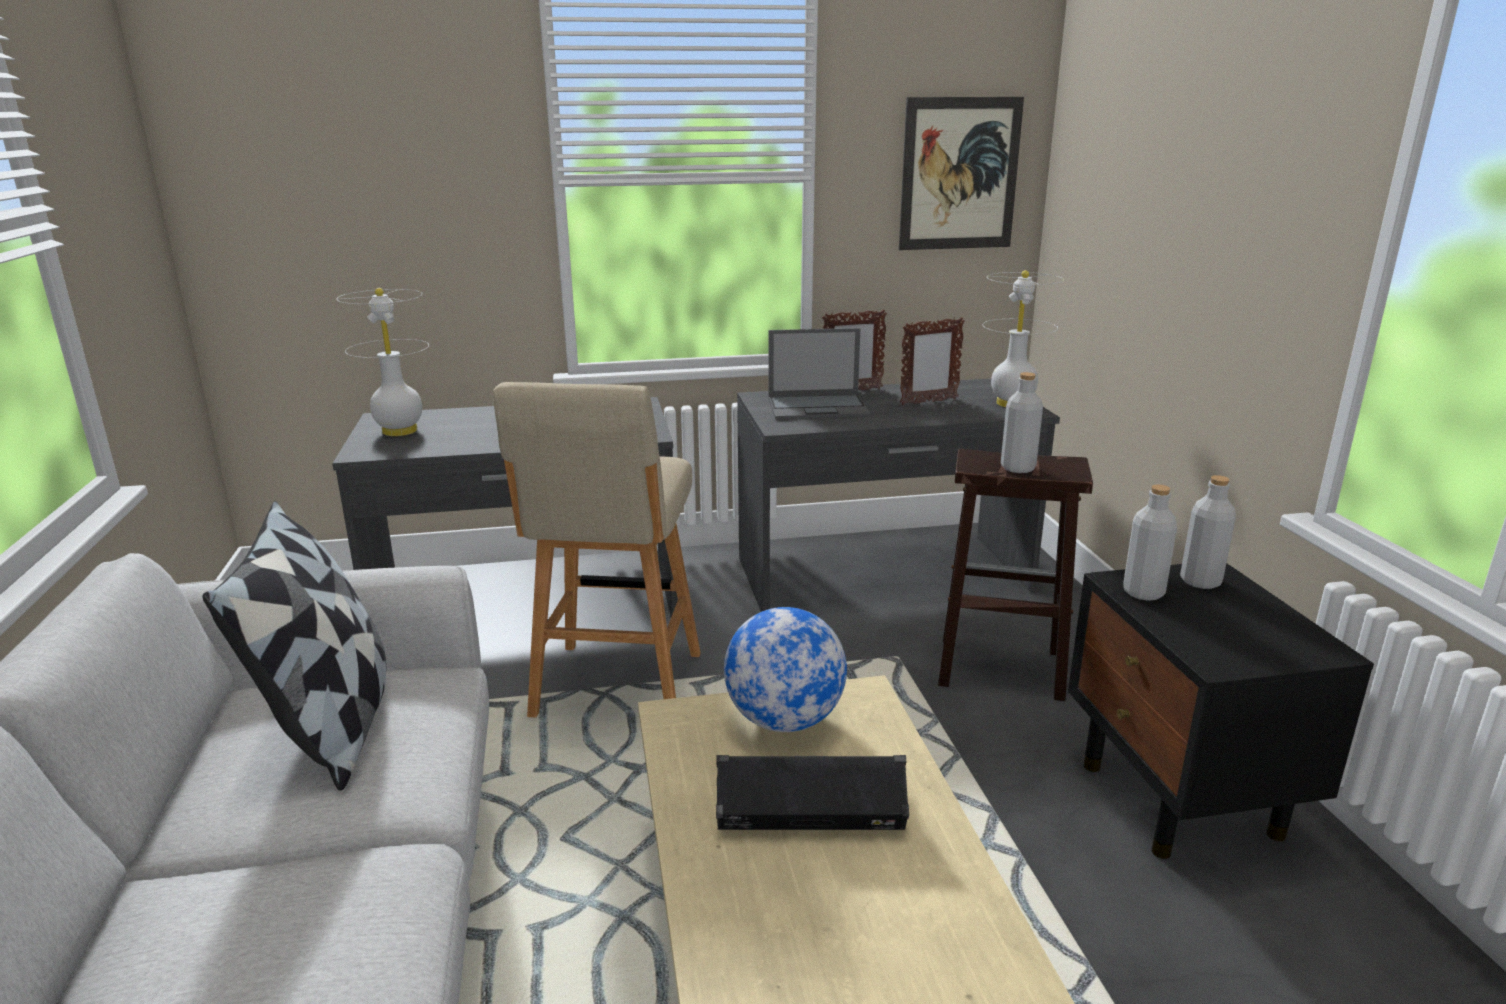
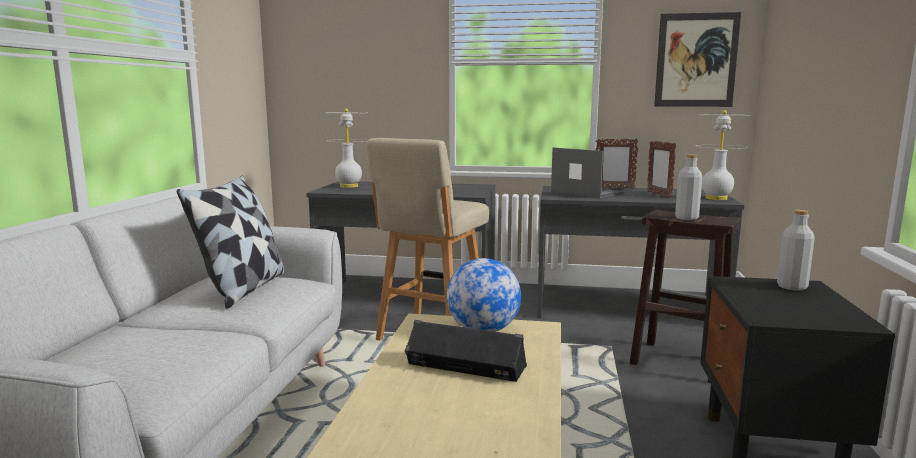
camera: 20 degrees right, 10 degrees down
laptop [768,328,870,419] -> laptop turned 150 degrees counterclockwise [551,147,624,198]
picture frame [900,317,965,405] -> picture frame turned 75 degrees clockwise [647,141,676,198]
grey bottle [1123,484,1177,601] -> none

